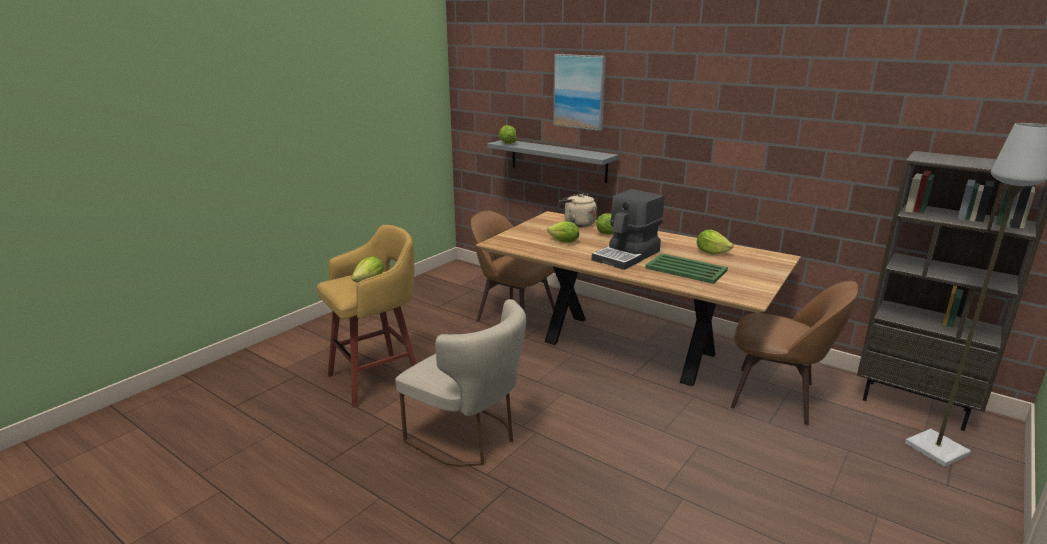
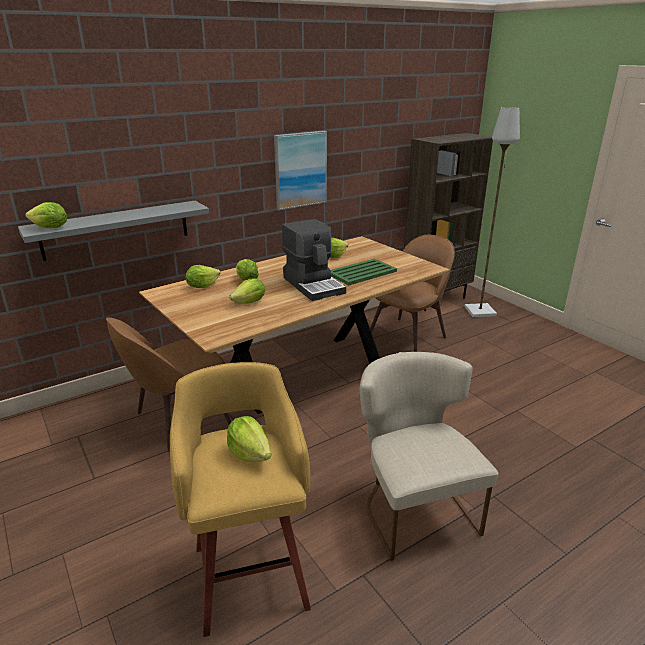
camera: 70 degrees left, 5 degrees up
beige chair [395,299,526,466] -> beige chair turned 75 degrees counterclockwise [360,352,499,561]
picture [553,54,606,131] -> picture moved to [274,131,327,210]
beige kettle [559,193,596,227] -> lettuce [186,265,220,288]

